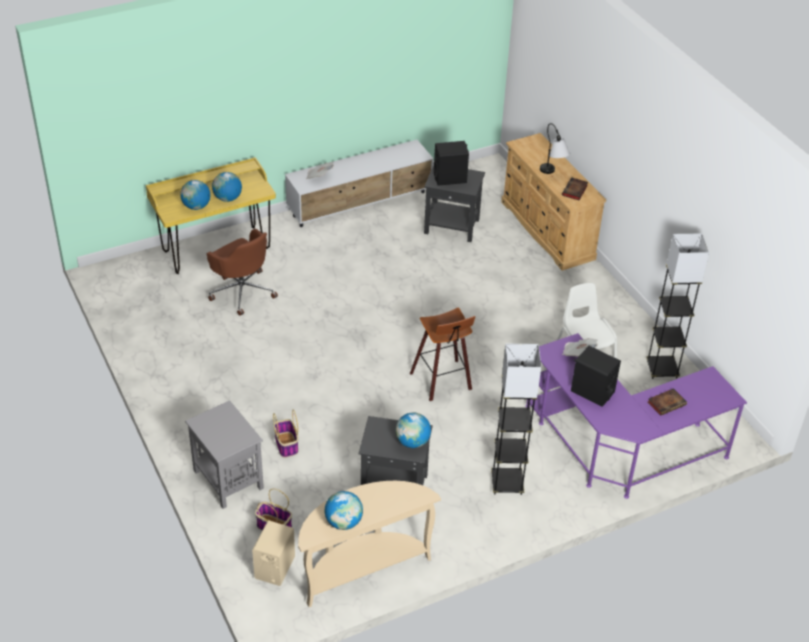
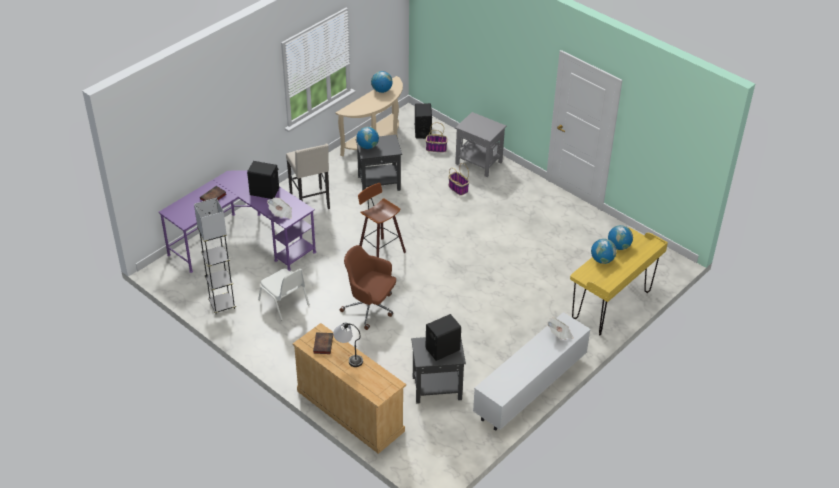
camera: 160 degrees right, 0 degrees up
brown office chair [207,229,278,316] -> brown office chair moved to [340,245,396,330]
beige speaker [252,521,295,586] -> black speaker [415,103,432,139]
grey floor lamp [491,343,541,495] -> beige stool [286,143,330,209]

